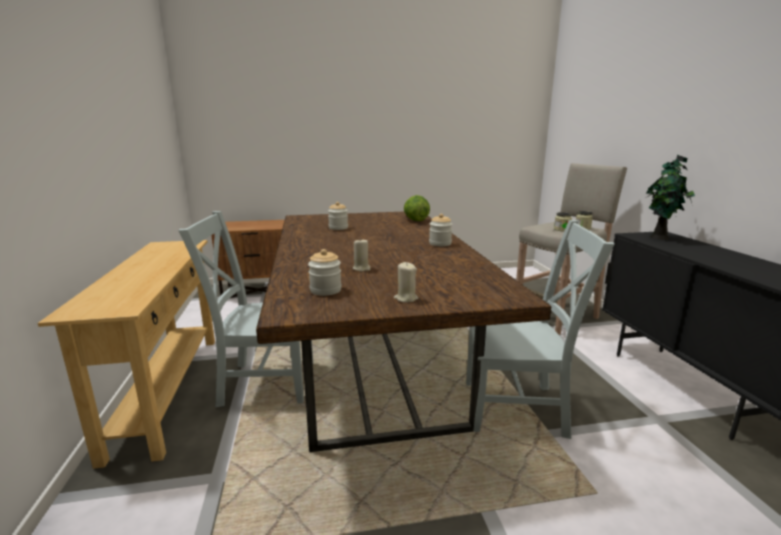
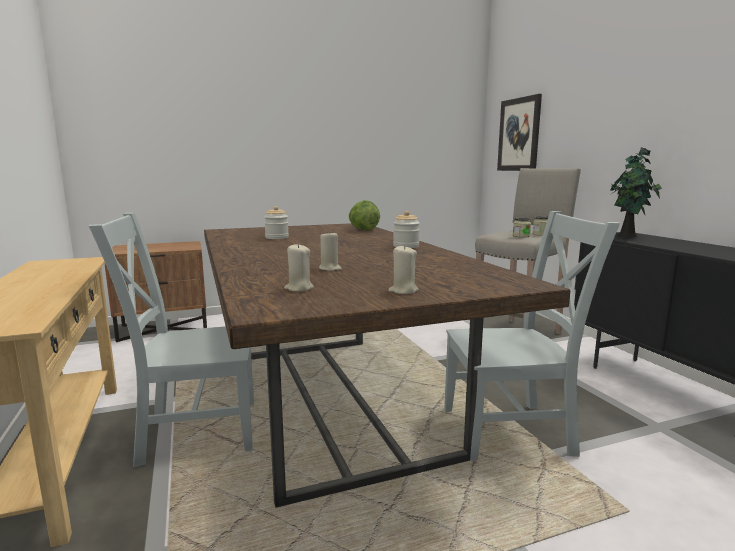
camera: 10 degrees left, 5 degrees down
jar [308,249,342,296] -> beige candle [284,244,314,292]
none -> picture [497,94,542,171]

